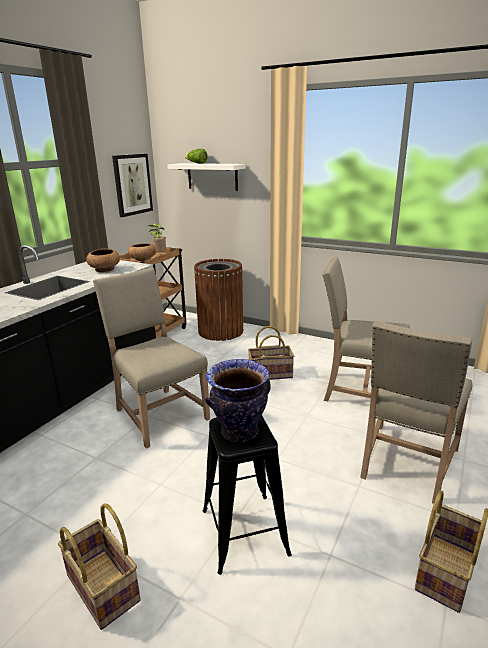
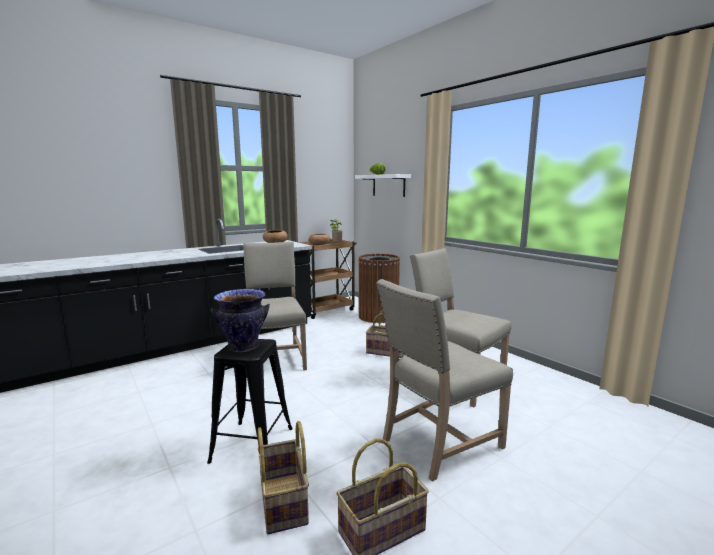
camera: 25 degrees right, 10 degrees down
basket [58,503,141,630] -> basket moved to [258,421,309,534]
picture [112,154,153,217] -> none

